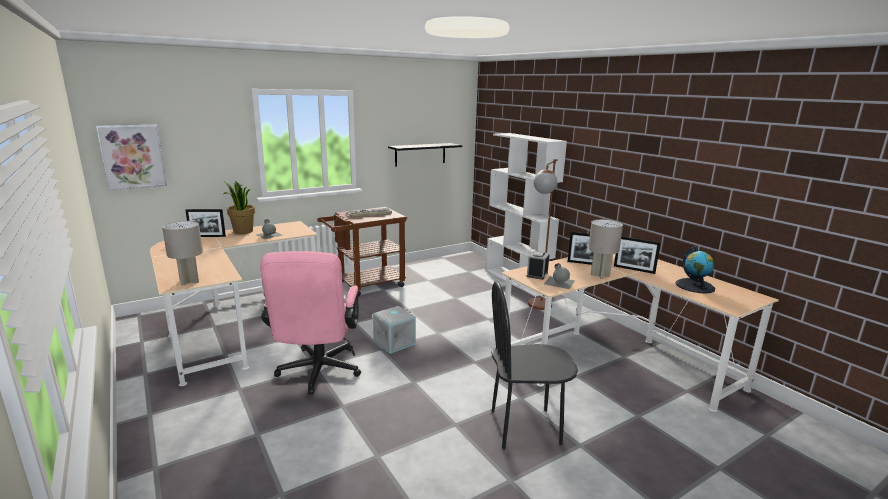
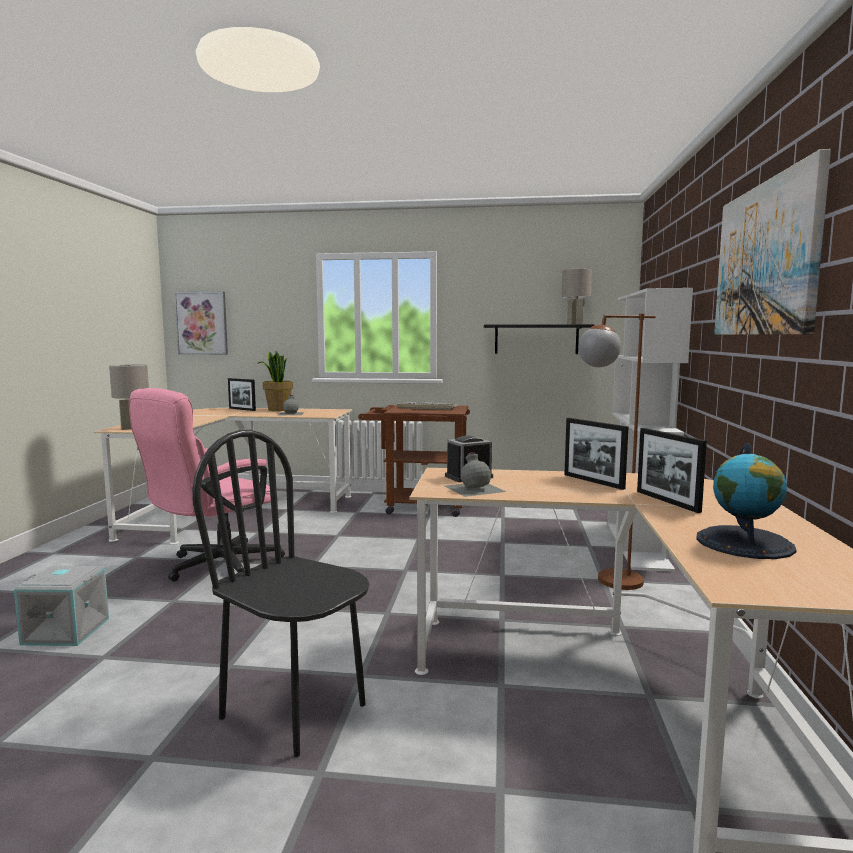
camera: 40 degrees right, 10 degrees down
grey storage box [373,306,416,354] -> grey storage box moved to [14,566,109,646]
grey table lamp [588,219,623,279] -> grey table lamp moved to [562,269,592,324]
none -> picture [714,149,831,335]

